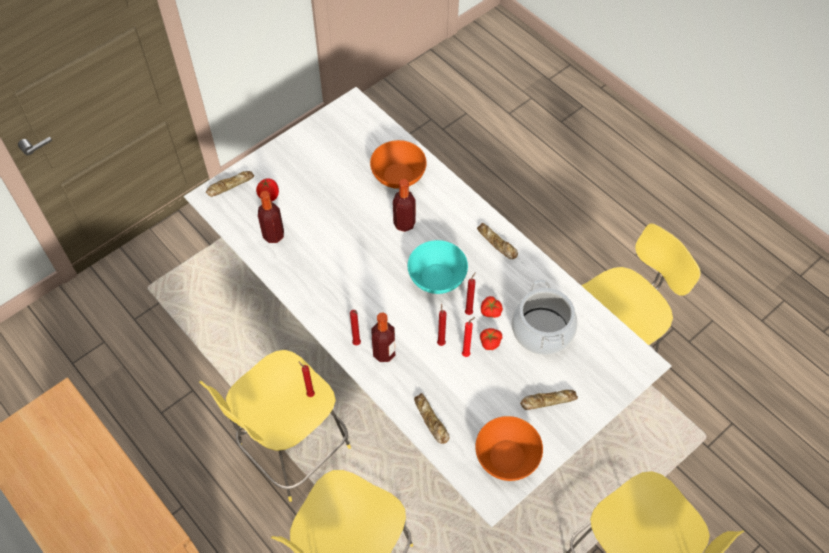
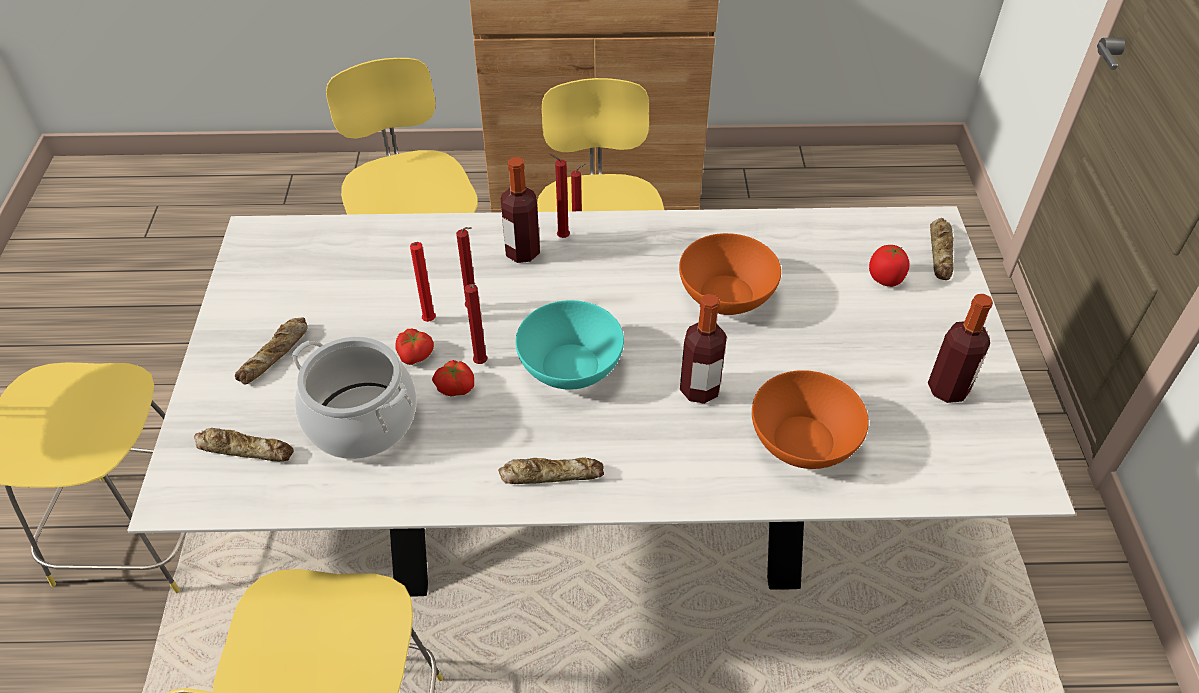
camera: 130 degrees right, 10 degrees down
bottle [258,191,284,243] -> bottle moved to [928,294,993,403]
bread [414,393,450,444] -> bread moved to [194,428,294,461]
orange bowl [475,416,543,481] -> orange bowl moved to [679,233,781,315]

